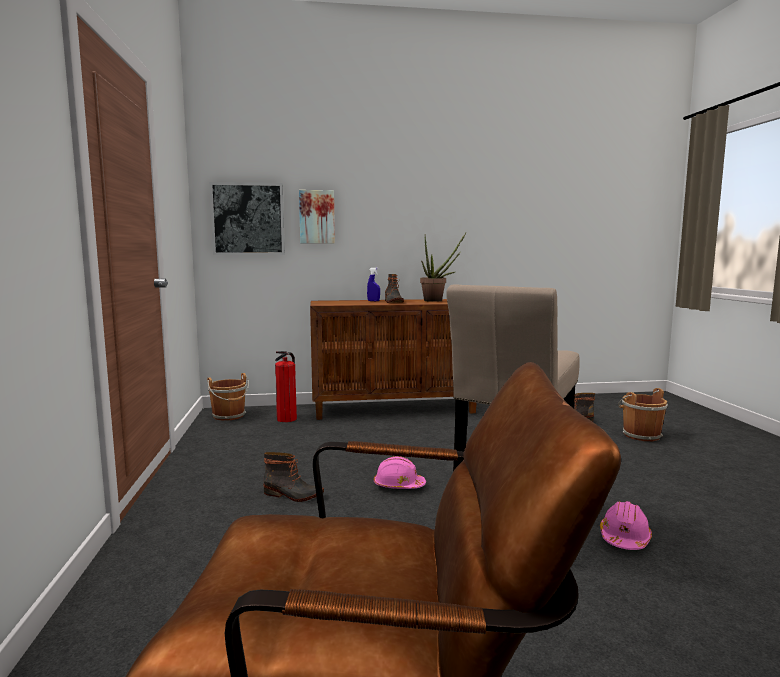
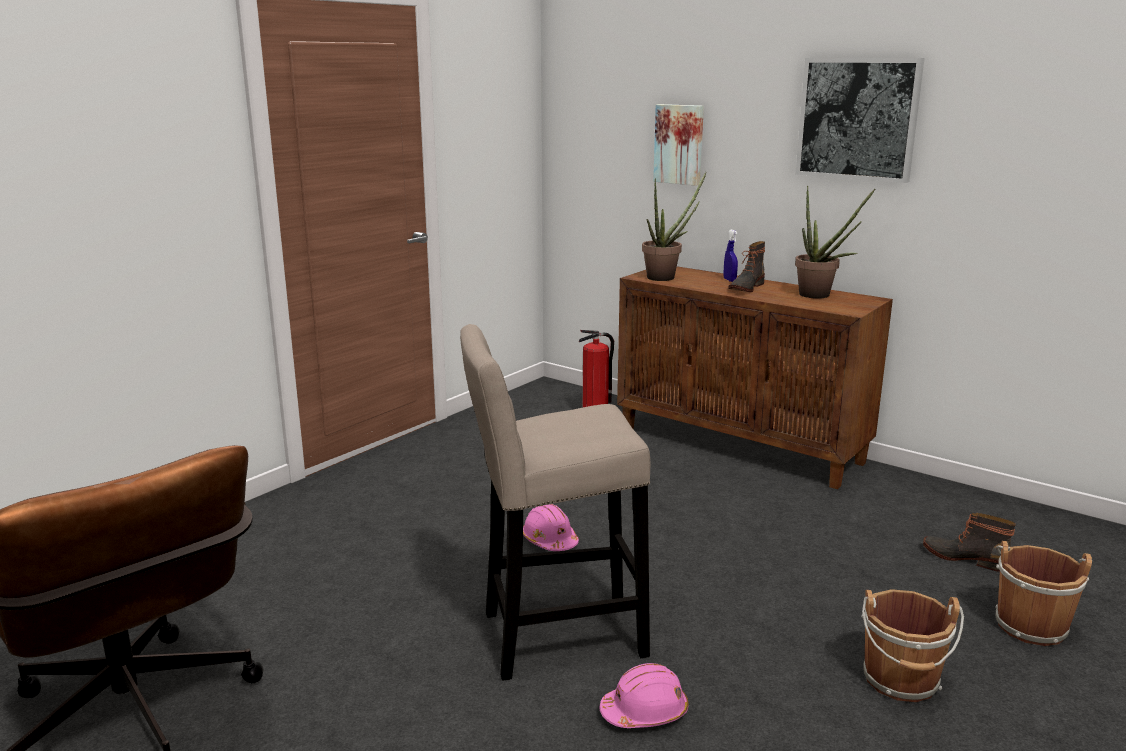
camera: 45 degrees right, 10 degrees up
brown bucket [207,373,249,421] -> brown bucket moved to [861,589,964,702]
picture [209,182,285,255] -> picture moved to [795,58,925,183]
boot [263,452,324,502] -> none
none -> potted plant [642,172,706,281]

